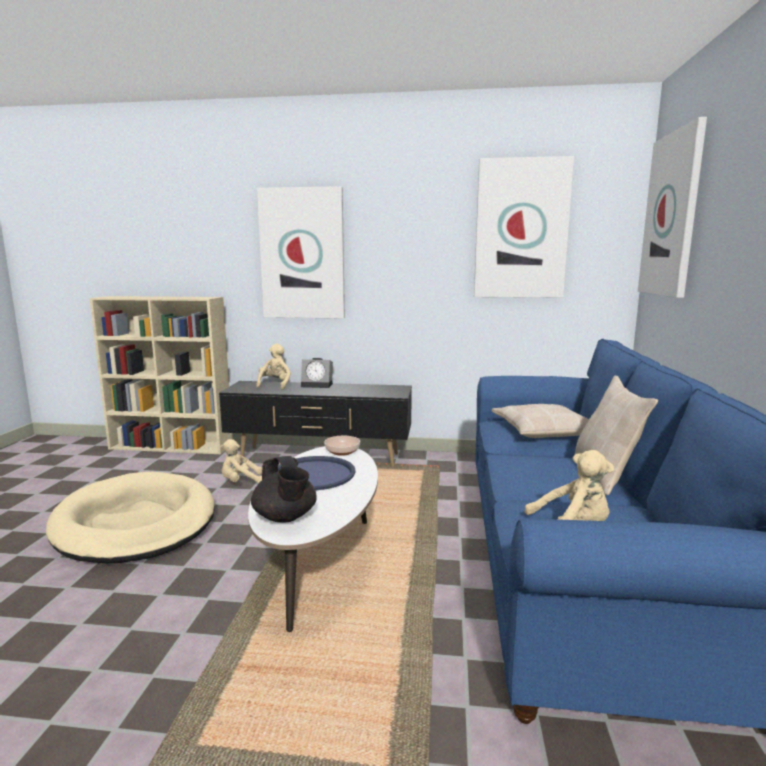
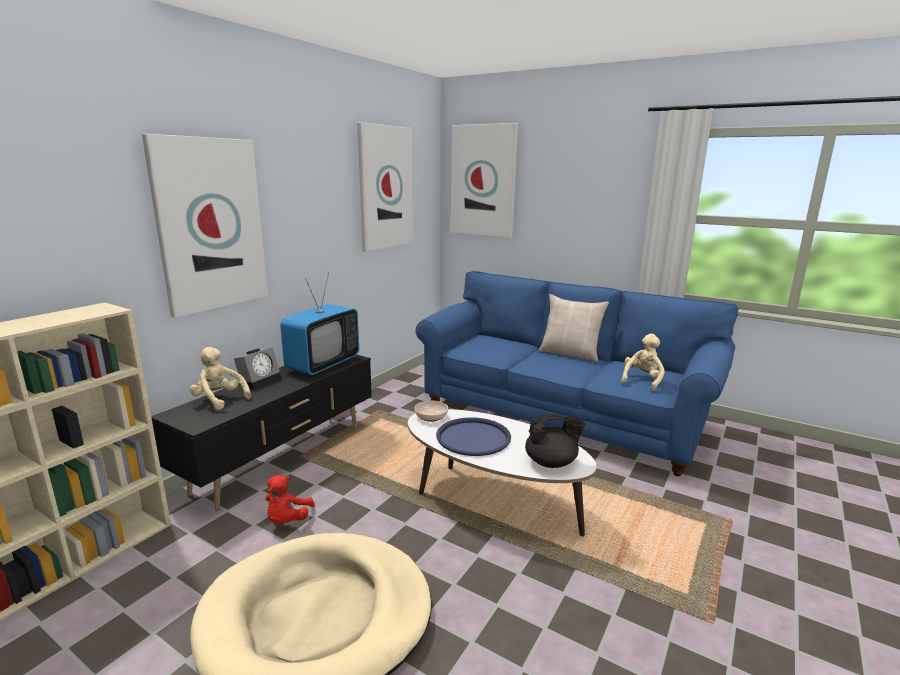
camera: 65 degrees left, 5 degrees up
beige plush toy [220,439,262,484] -> red plush toy [265,475,315,524]
beige pillow [492,404,589,438] -> none
none -> television [280,273,359,375]

